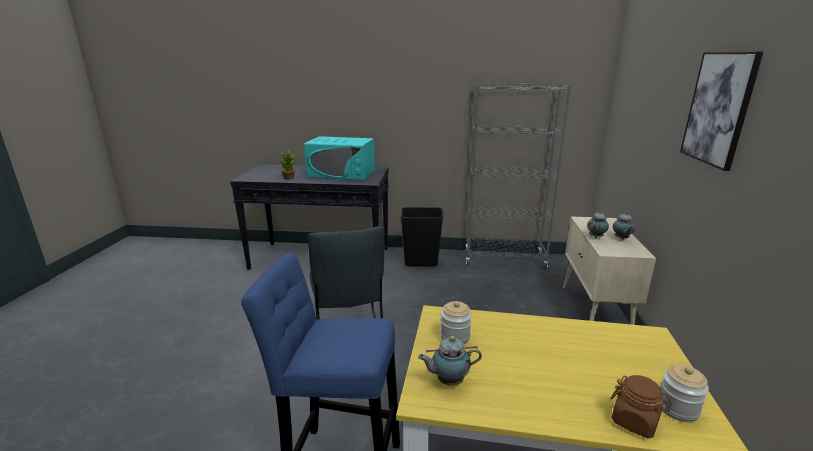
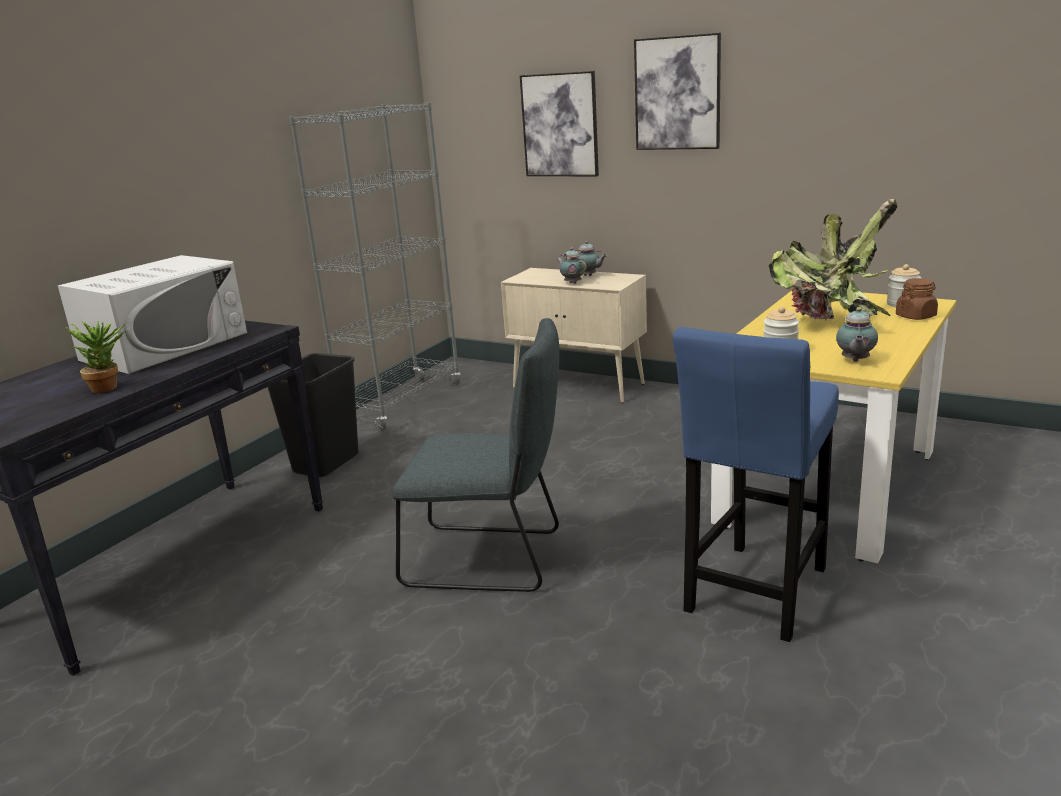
camera: 65 degrees left, 0 degrees up
turquoise microwave [304,136,375,180] -> white microwave [58,255,247,374]
none -> picture [520,71,599,176]
none -> potted plant [769,199,898,321]

